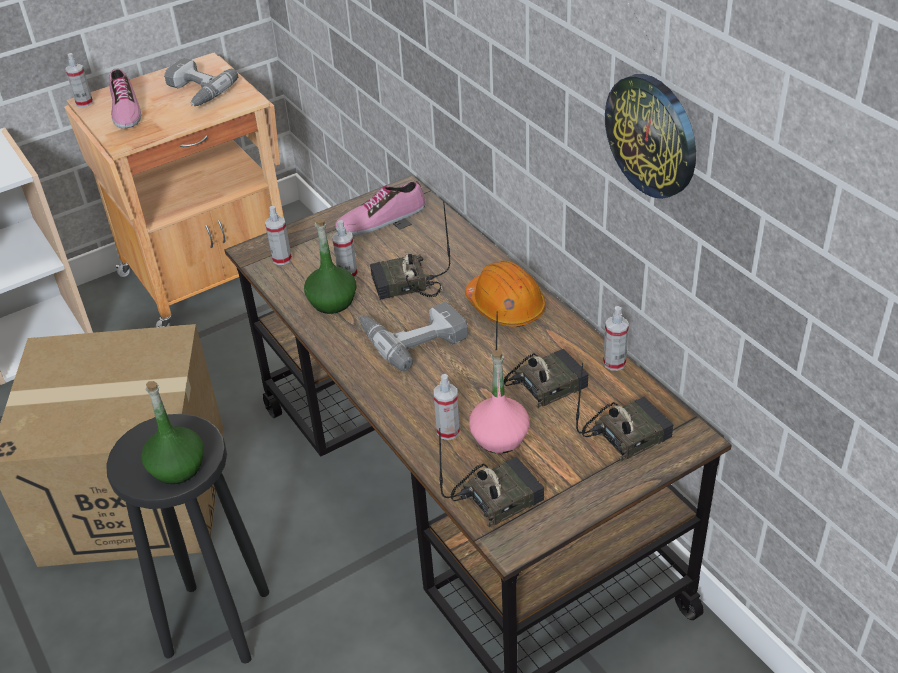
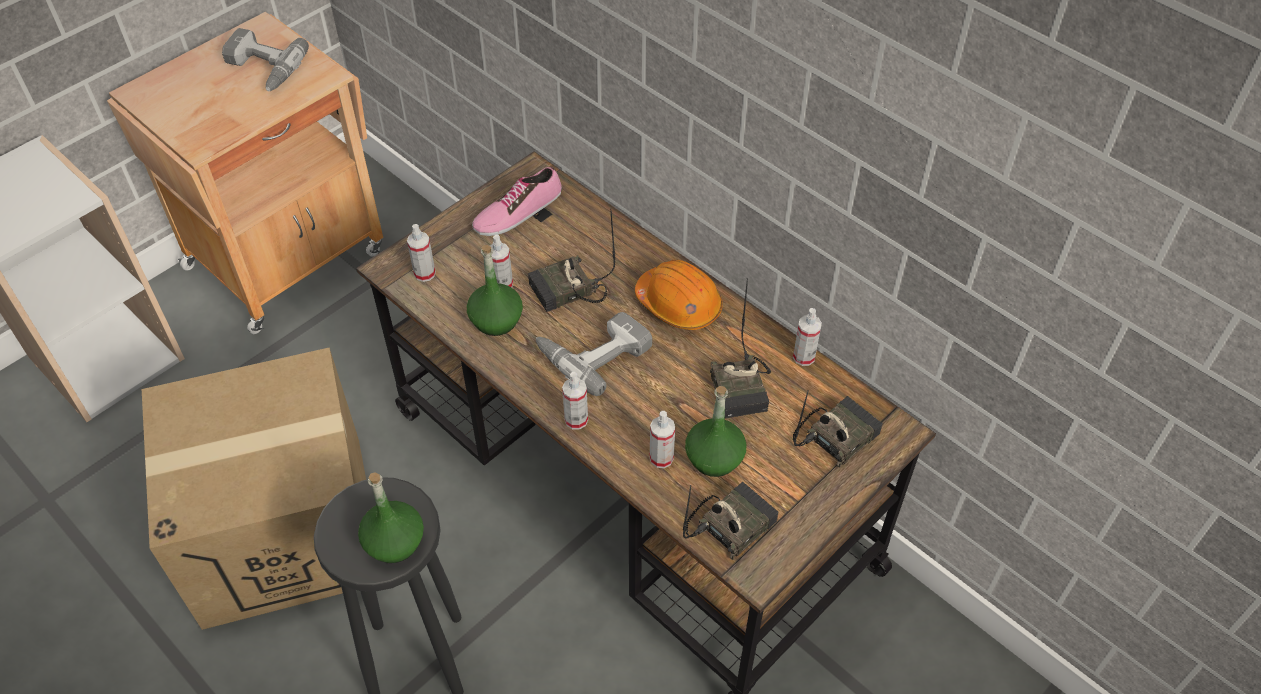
camera: 15 degrees left, 10 degrees up
spray bottle [65,53,93,107] -> spray bottle moved to [562,372,588,430]
shoe [109,69,141,129] -> none
pink bottle [469,350,530,454] -> green bottle [685,386,746,477]
radio [496,312,589,408] -> radio turned 120 degrees clockwise [710,278,771,419]
wall clock [605,74,696,199] -> none

